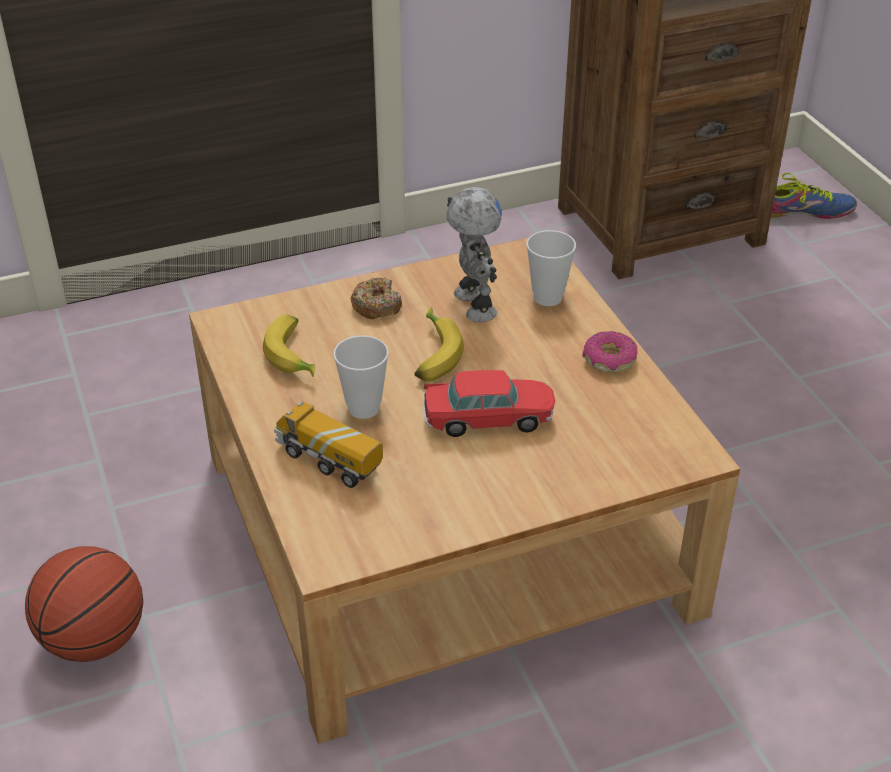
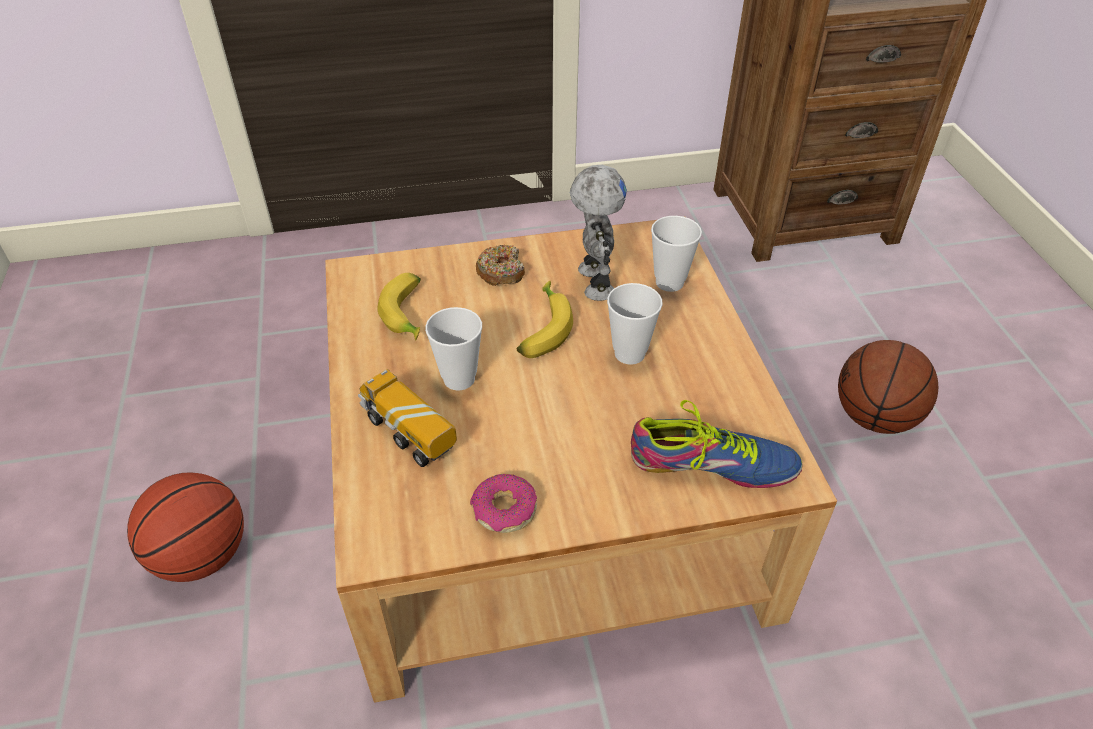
camera: 10 degrees right, 5 degrees up
toy car [423,370,555,437] -> none
donut [583,331,638,373] -> donut moved to [470,474,537,533]
shoe [771,173,857,219] -> shoe moved to [631,400,802,488]
none -> cup [607,283,662,365]
none -> basketball [838,340,938,434]

